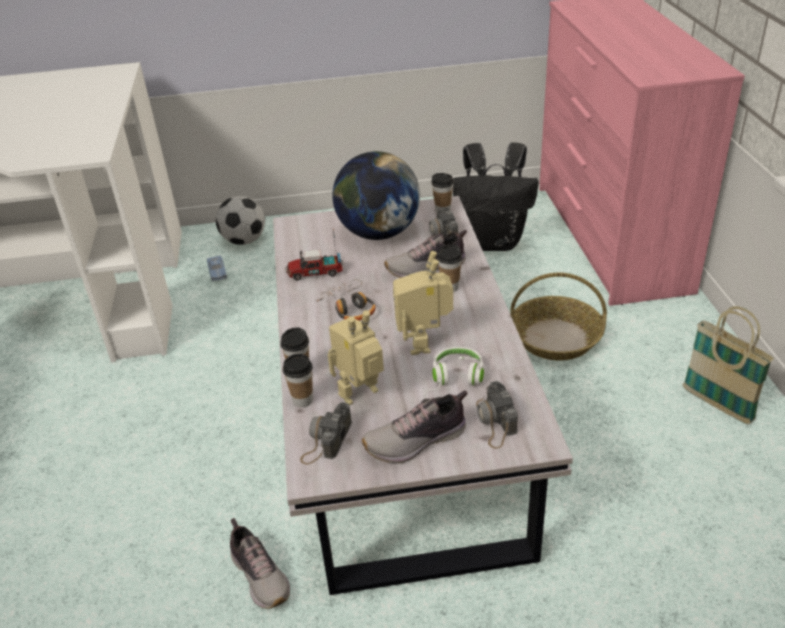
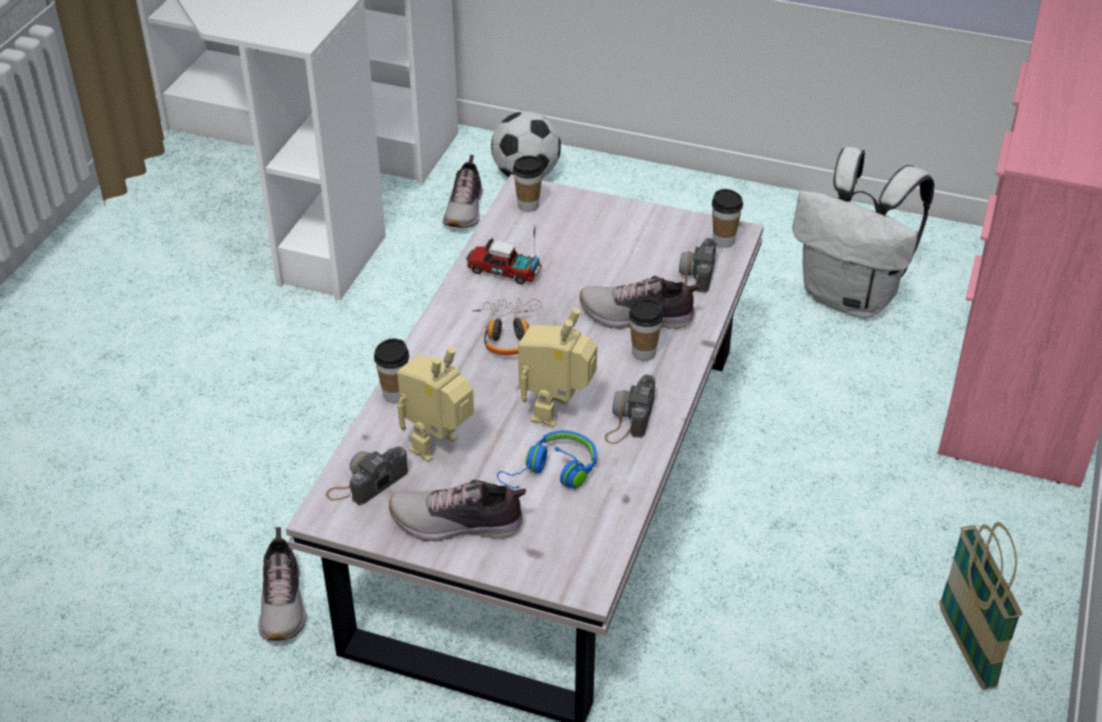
camera: 25 degrees right, 5 degrees up
blue toy car [207,256,227,281] -> shoe [443,155,483,228]
cup [283,354,313,407] -> cup moved to [513,156,543,212]
toy robot [328,310,384,405] -> toy robot turned 45 degrees counterclockwise [397,346,474,462]
globe [332,151,420,240] -> none
white headphones [424,347,484,399] -> blue headphones [497,430,597,489]
black backpack [453,143,539,251] -> white backpack [792,147,934,319]
camera [476,381,518,449] -> camera moved to [604,374,655,444]
basket [510,273,607,361] -> none

